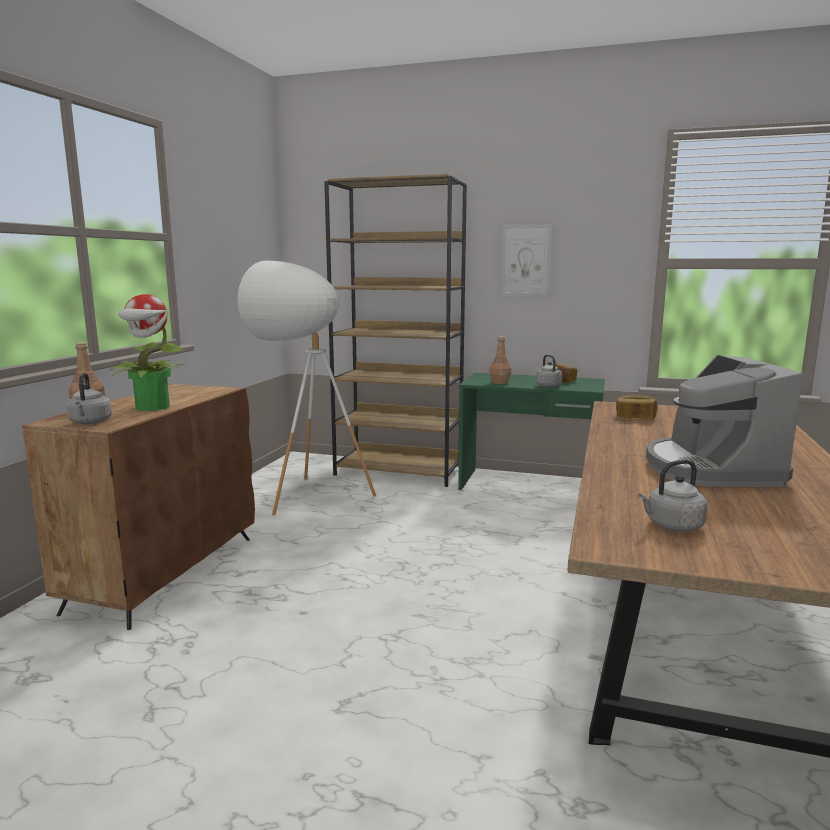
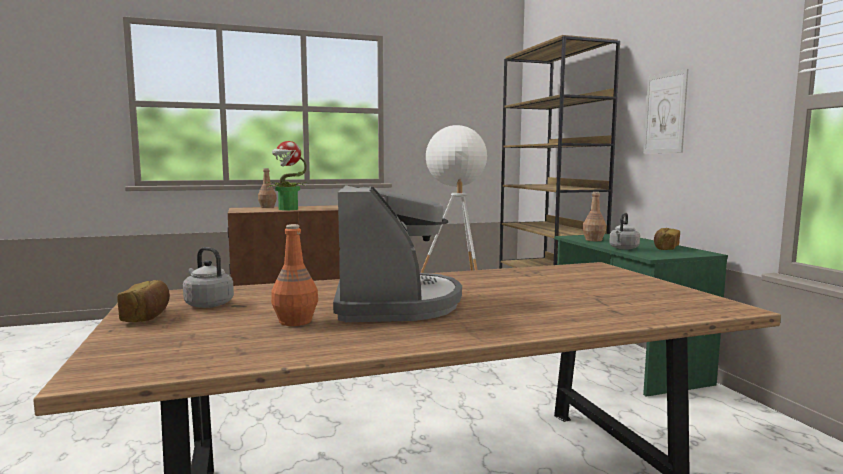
camera: 55 degrees right, 5 degrees down
grey kettle [67,373,112,424] -> none
bread [616,395,658,419] -> bread moved to [117,280,170,322]
coffee machine [646,355,803,487] -> coffee machine turned 120 degrees clockwise [333,185,462,322]
none -> orange bottle [271,224,318,326]

